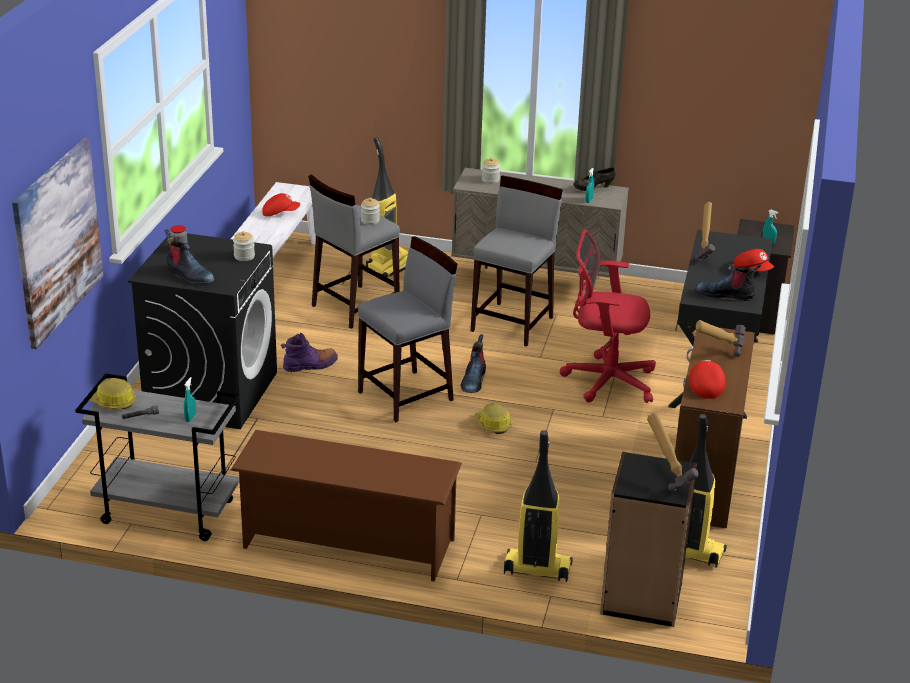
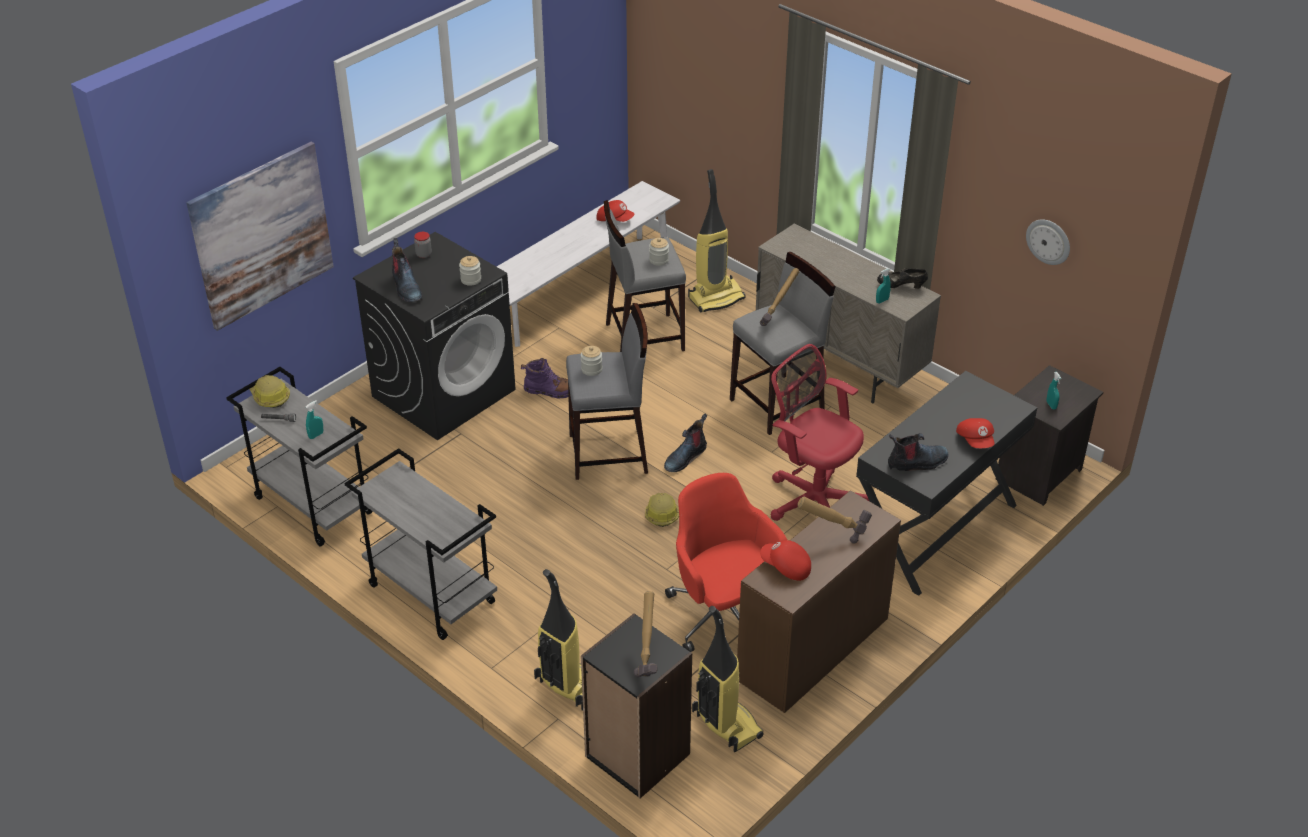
camera: 30 degrees right, 10 degrees up
brown shoe rack [230,430,462,582] -> grey cart [344,448,497,640]
jar [482,158,500,184] -> jar moved to [581,346,602,376]
red cap [689,360,725,399] -> red cap turned 90 degrees counterclockwise [760,540,811,581]
hammer [695,202,715,262] -> hammer moved to [760,268,799,326]
boot [696,264,762,301] -> boot turned 120 degrees clockwise [888,433,949,471]
none -> red office chair [665,473,787,652]
none -> wall clock [1026,219,1070,265]

